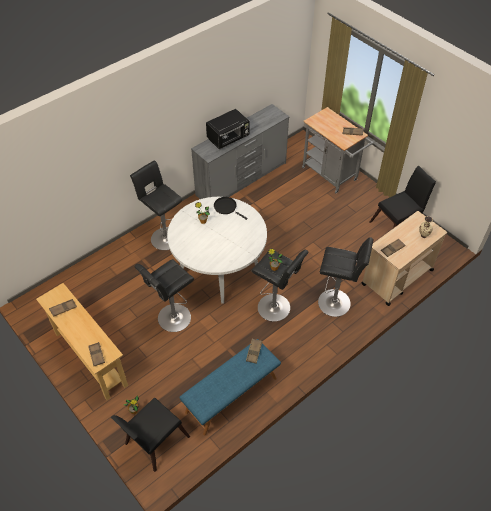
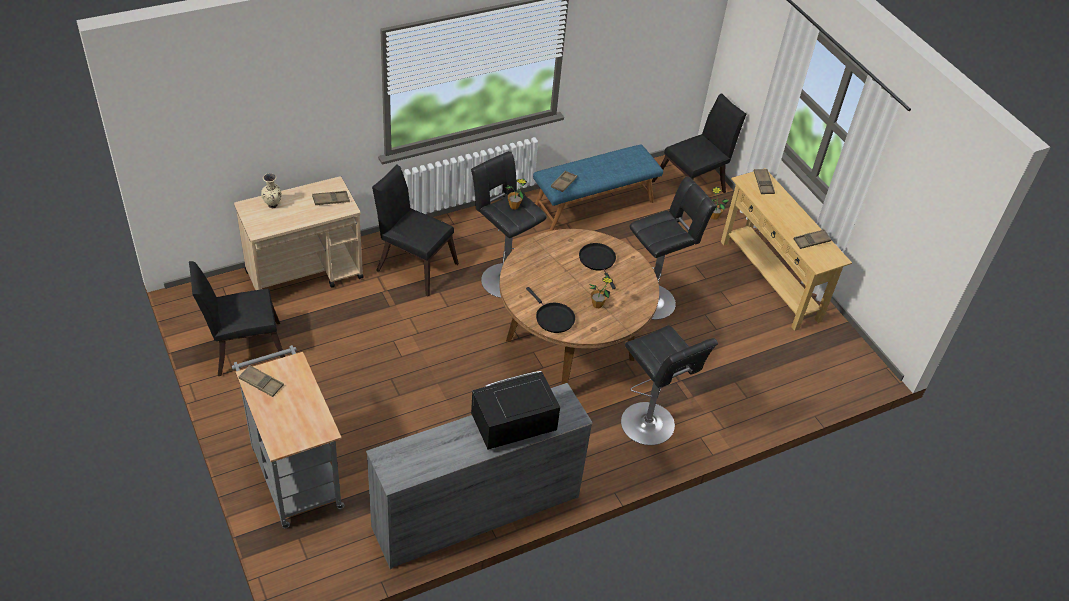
camera: 170 degrees left, 5 degrees down
white dining table [167,197,267,304] -> brown dining table [500,229,659,385]
black stool [318,237,373,317] -> black chair [372,165,459,296]
none -> black frying pan [579,243,616,289]

